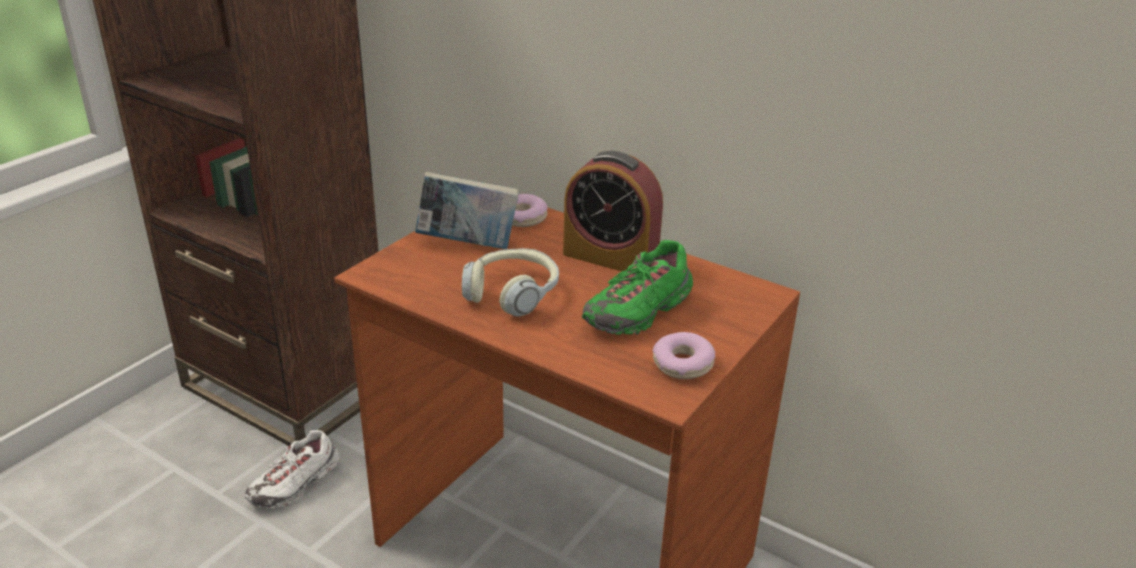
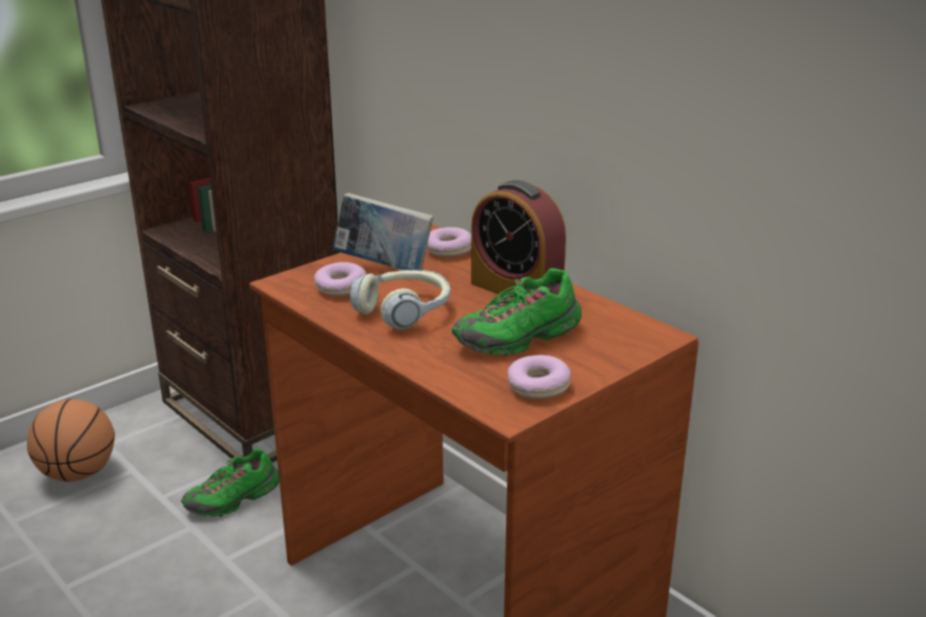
camera: 15 degrees right, 5 degrees down
white shoe [245,430,340,509] -> green shoe [181,449,279,517]
none -> basketball [27,399,115,482]
none -> donut [314,262,367,297]

